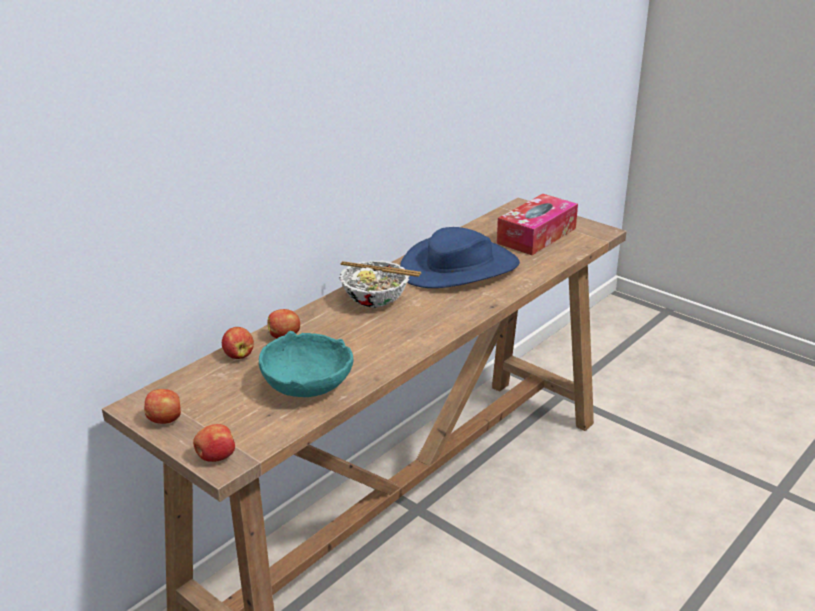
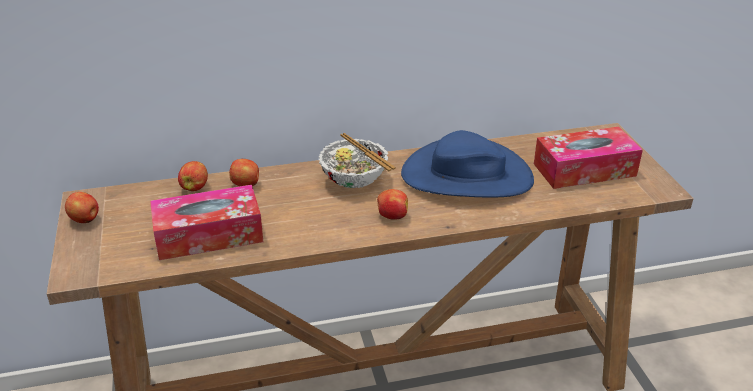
camera: 35 degrees right, 5 degrees up
apple [193,424,235,462] -> apple moved to [377,189,408,220]
turquoise bowl [259,331,354,397] -> tissue box [150,185,263,260]

